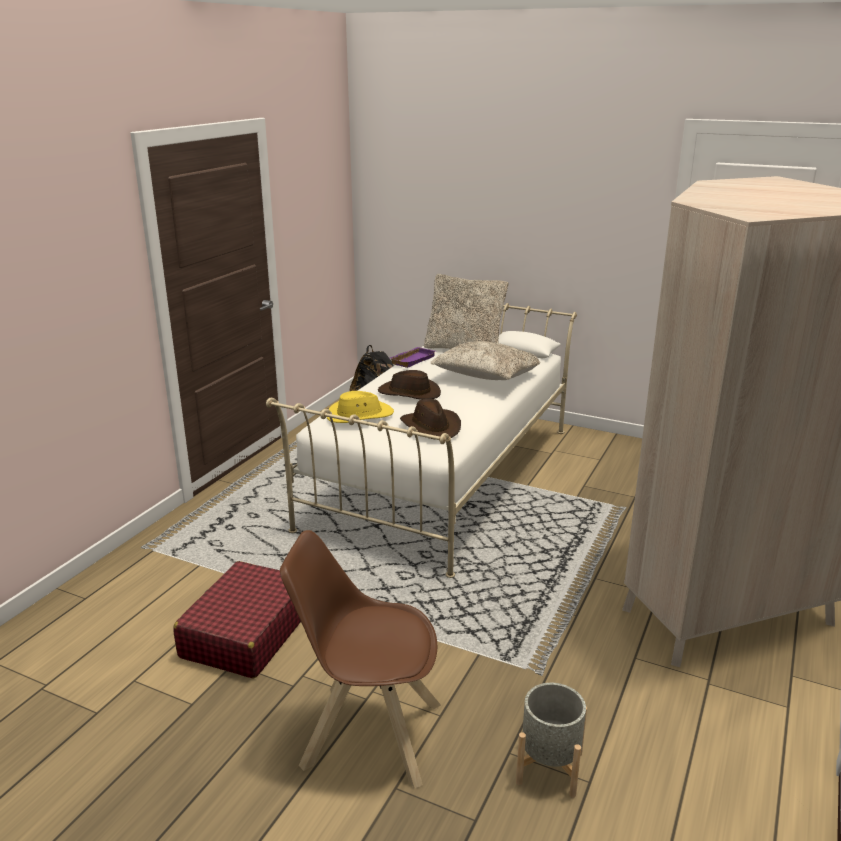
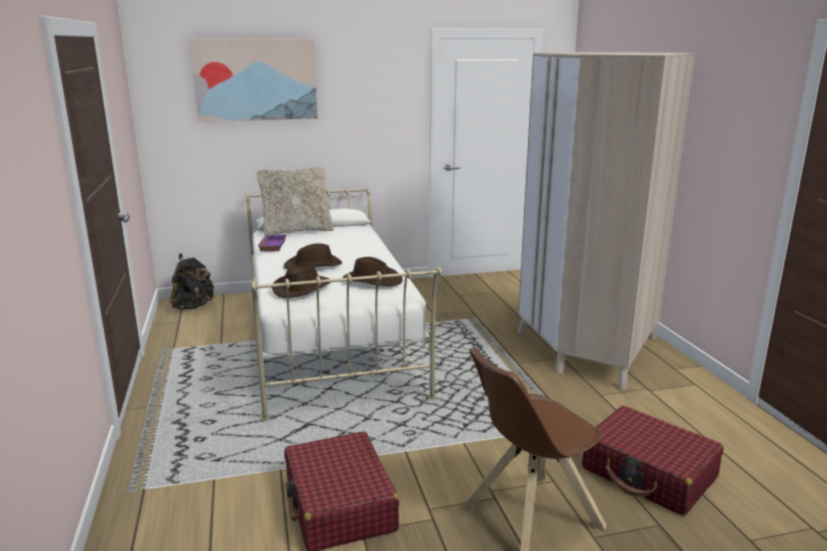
camera: 40 degrees left, 5 degrees down
yellow hat [327,391,394,423] -> brown hat [272,265,331,298]
beige pillow [431,341,540,380] -> none
grey planter [516,683,587,798] -> red suitcase [582,406,724,516]
none -> picture [189,38,318,122]

